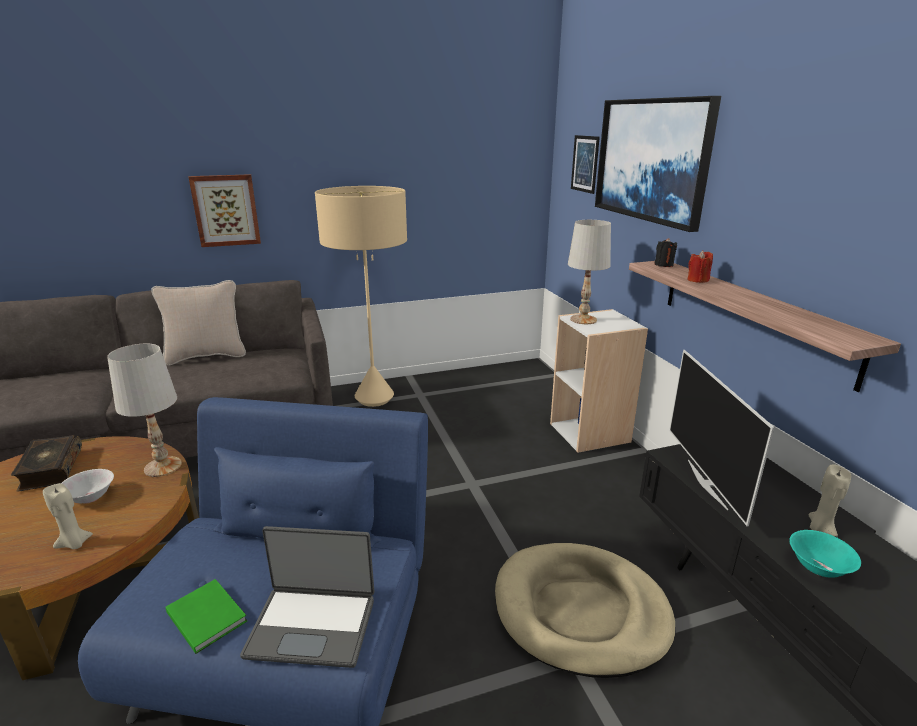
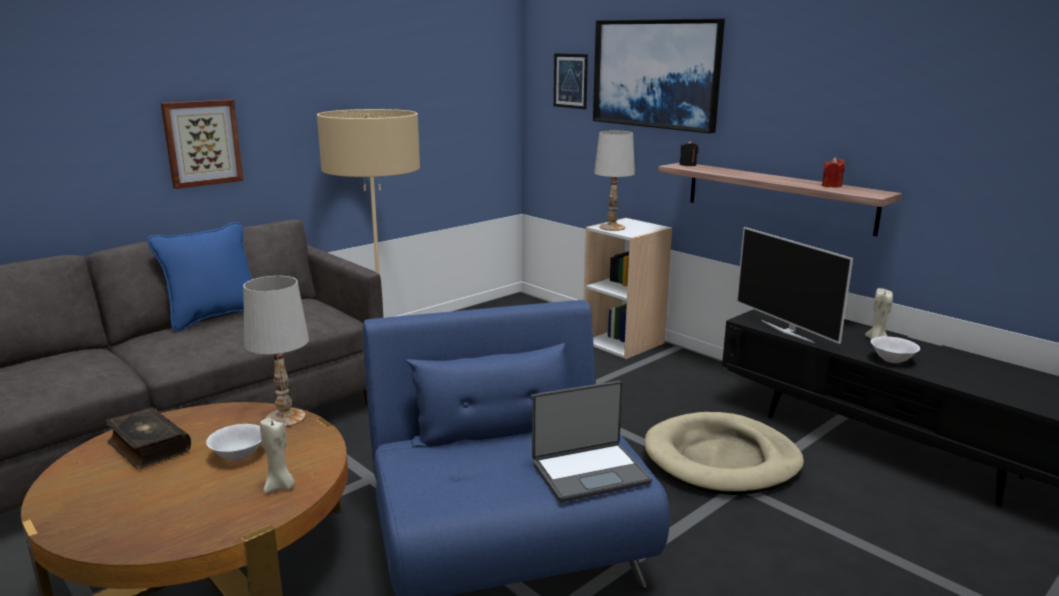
camera: 25 degrees left, 5 degrees down
beige pillow [151,280,246,366] -> blue pillow [147,222,252,332]
green book [165,579,247,654] -> none
red candle [687,250,713,283] -> red candle moved to [822,157,845,187]
turquoise bowl [790,530,861,578] -> white bowl [871,336,920,363]

